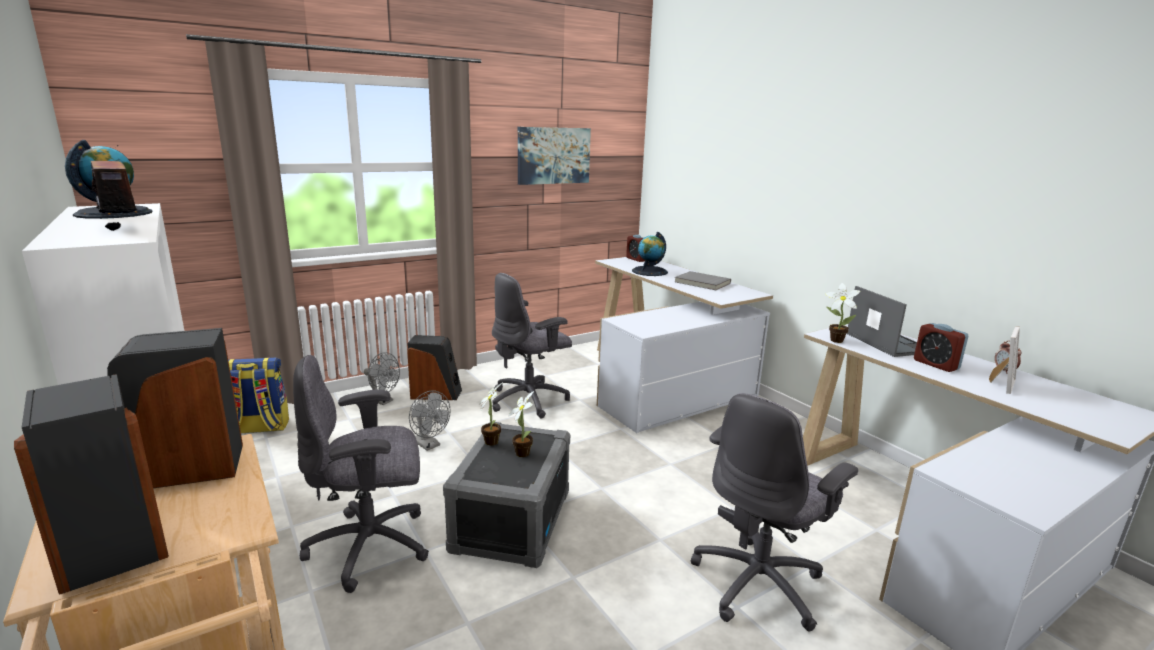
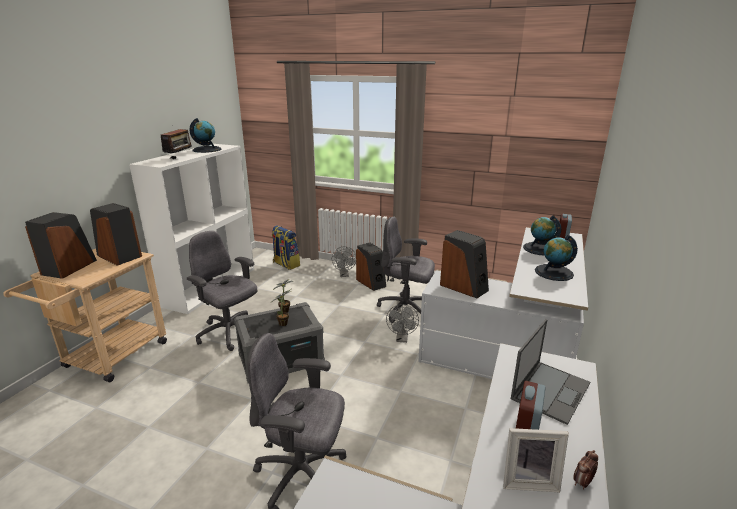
camera: 55 degrees right, 5 degrees up
grey fan [409,391,450,451] -> grey fan moved to [386,304,419,343]
picture [518,127,591,185] -> none
grey book [675,271,731,290] -> globe [535,235,578,281]
potted plant [825,283,860,343] -> none
none -> speaker [440,230,489,298]

